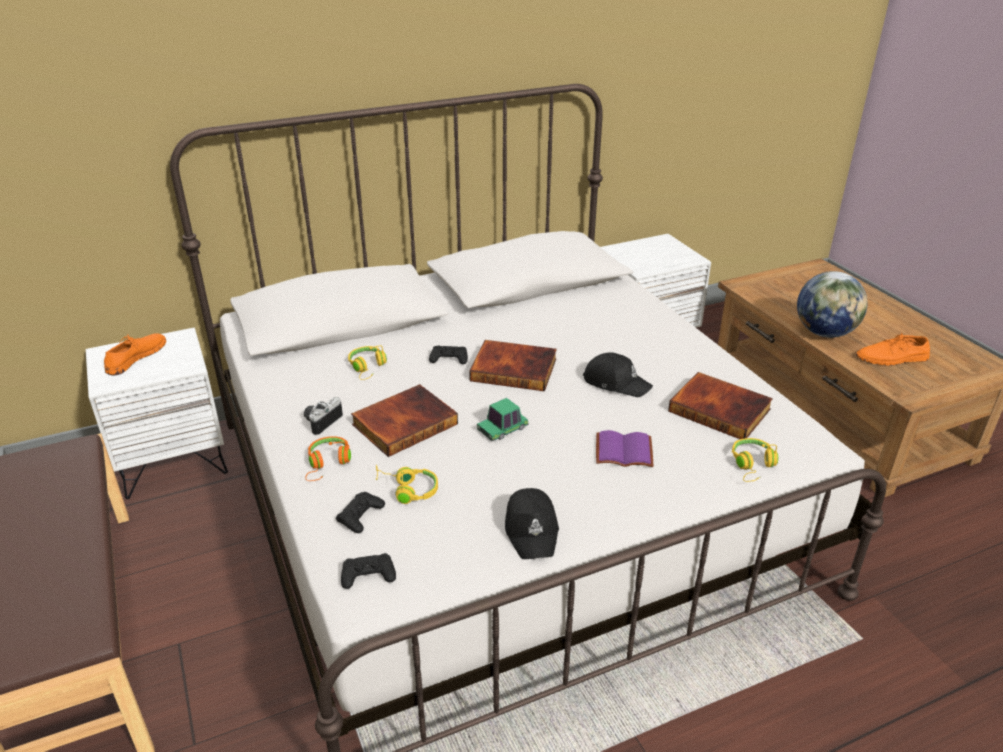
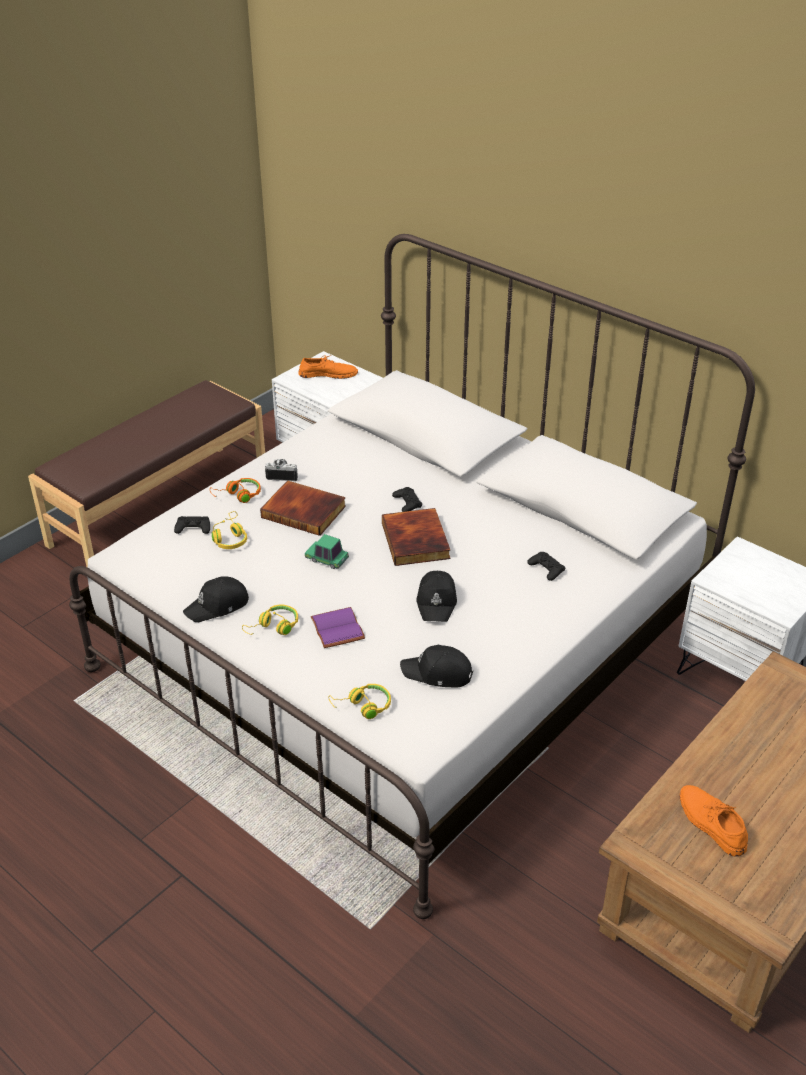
camera: 65 degrees right, 5 degrees up
black game controller [341,553,396,589] -> black game controller moved to [527,552,566,581]
yellow headphones [348,345,387,380] -> yellow headphones moved to [242,605,298,635]
book [668,372,773,439] -> black cap [400,645,473,688]
globe [797,271,868,338] -> none

